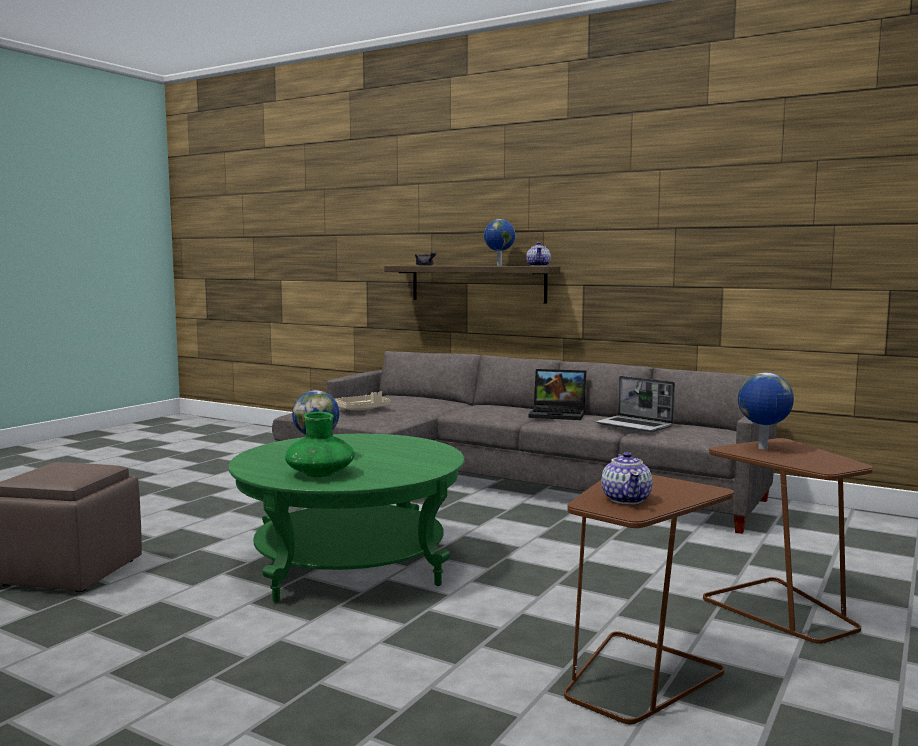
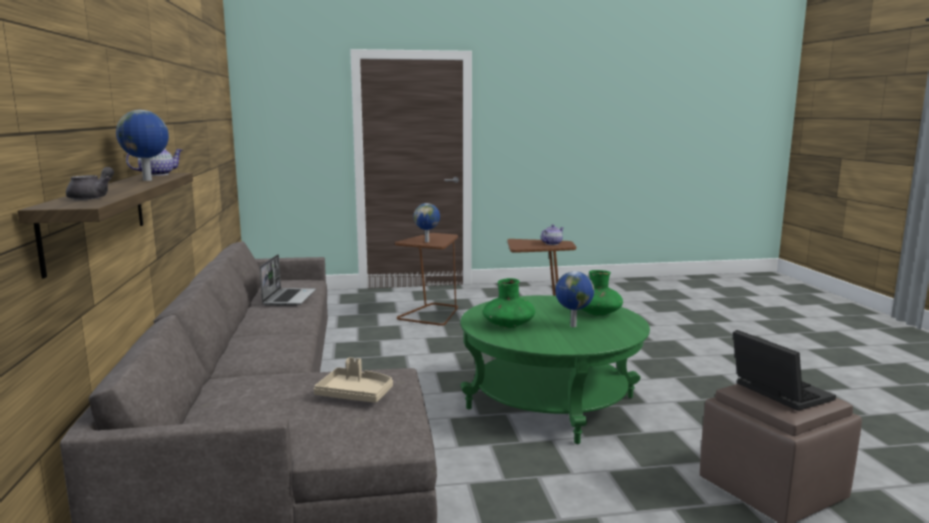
camera: 130 degrees left, 5 degrees up
laptop [528,369,586,420] -> laptop moved to [733,330,836,411]
none -> green vase [483,278,535,328]

